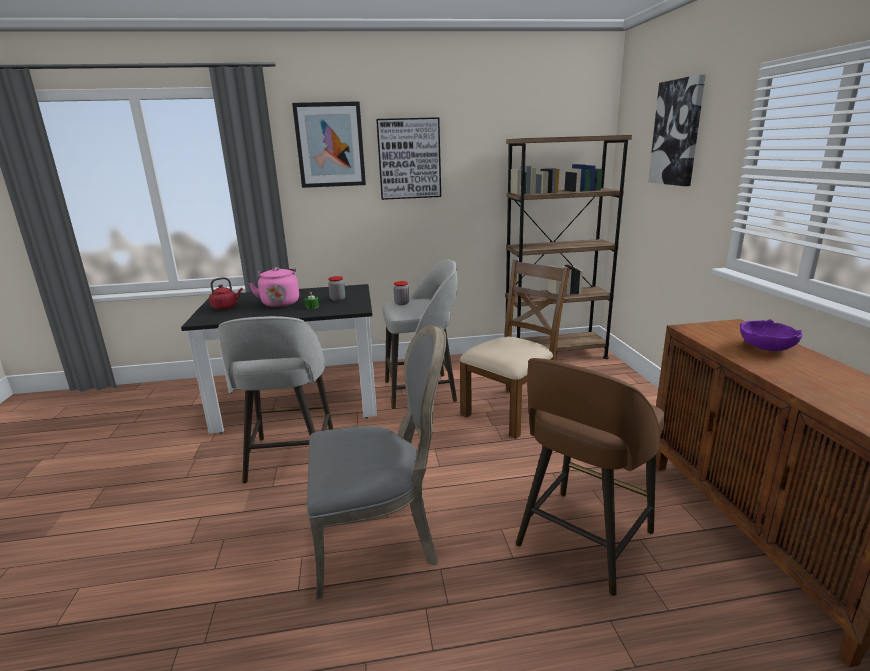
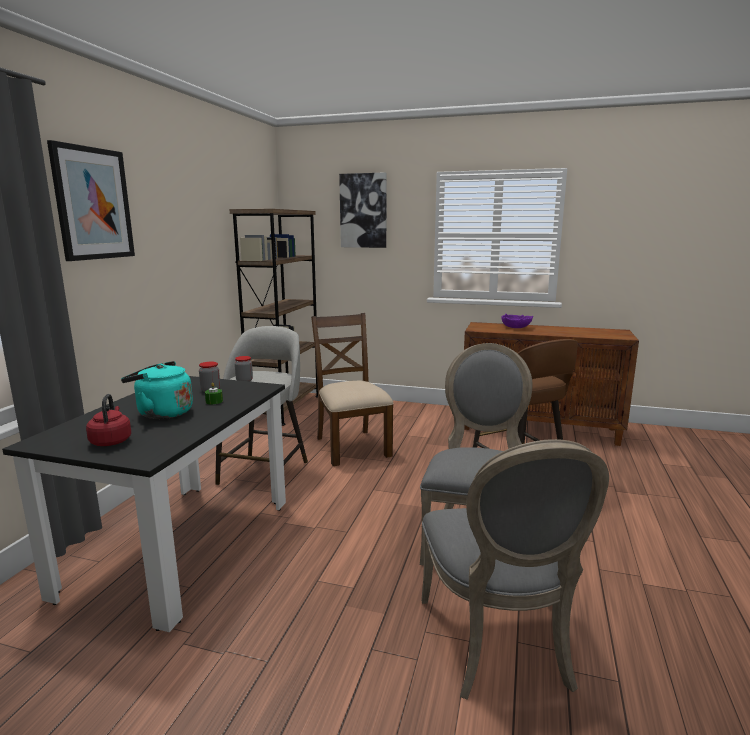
camera: 65 degrees left, 5 degrees down
grey stool [218,316,333,483] -> none
pink kettle [249,267,299,307] -> turquoise kettle [121,361,193,419]
picture [376,117,441,200] -> none
none -> grey chair [421,439,609,700]

